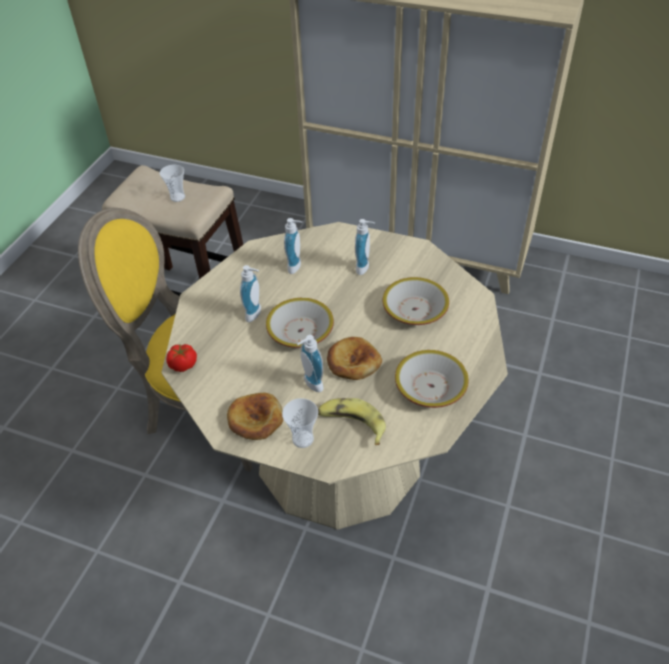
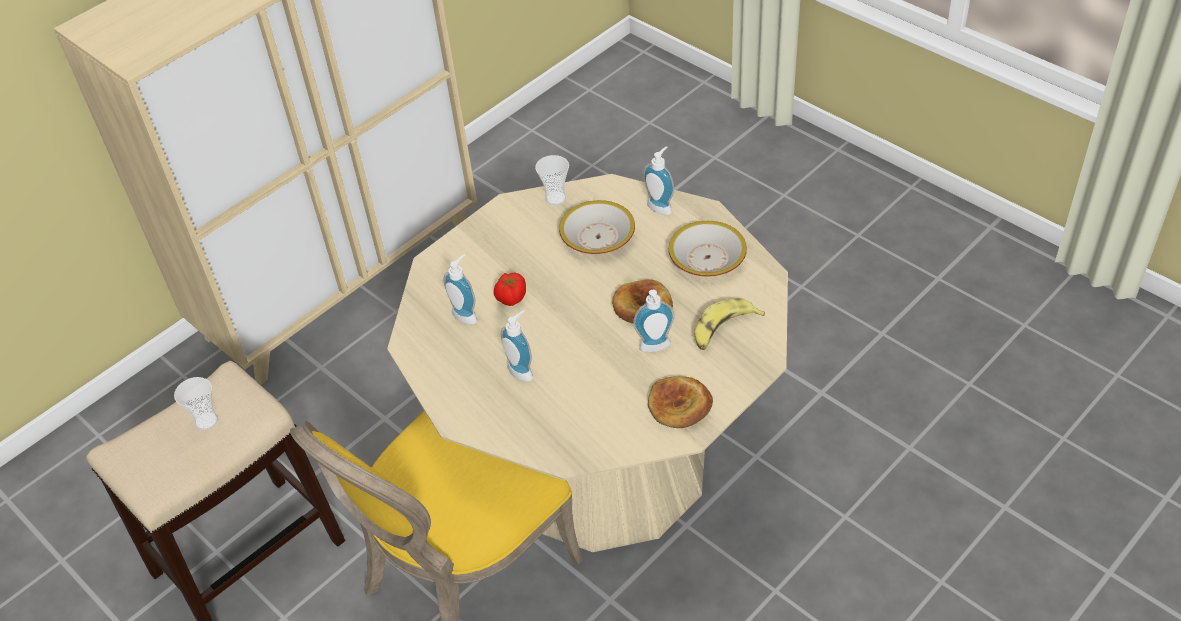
camera: 65 degrees left, 0 degrees up
tomato [166,344,197,372] -> tomato moved to [494,273,526,306]
bowl [266,298,334,348] -> none
cup [282,398,318,448] -> cup moved to [535,155,569,205]
soap dispenser [355,219,375,275] -> soap dispenser moved to [643,146,674,215]

